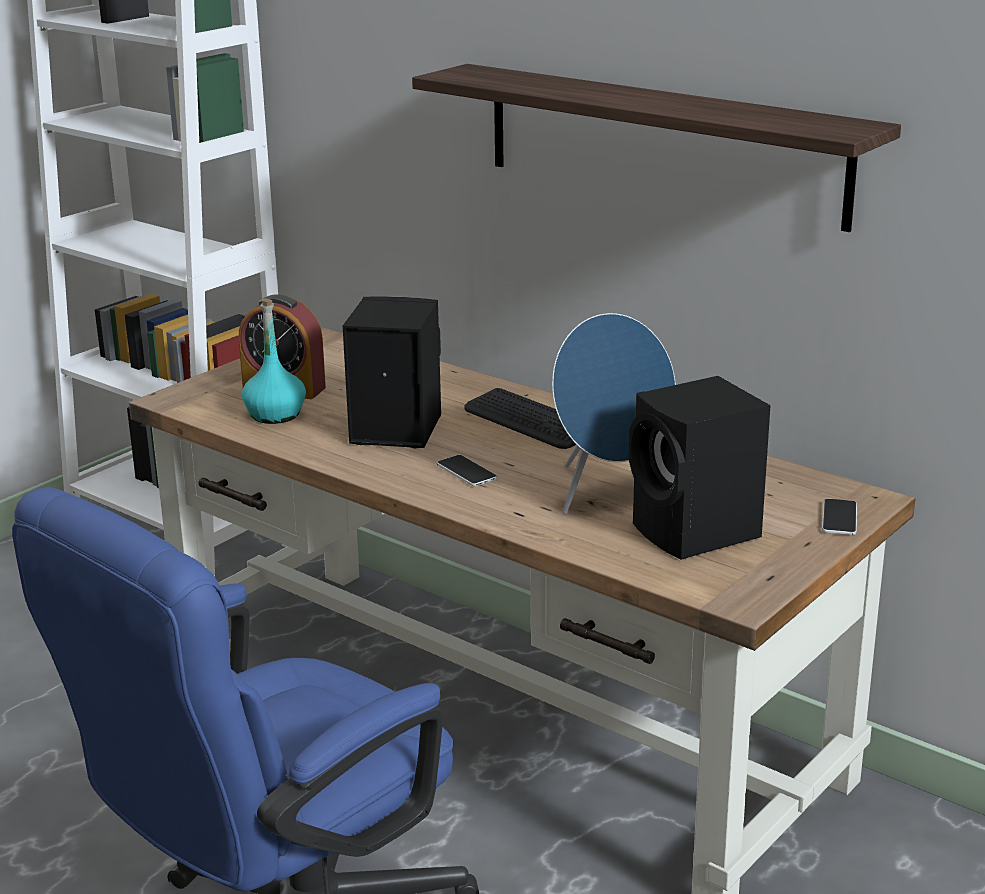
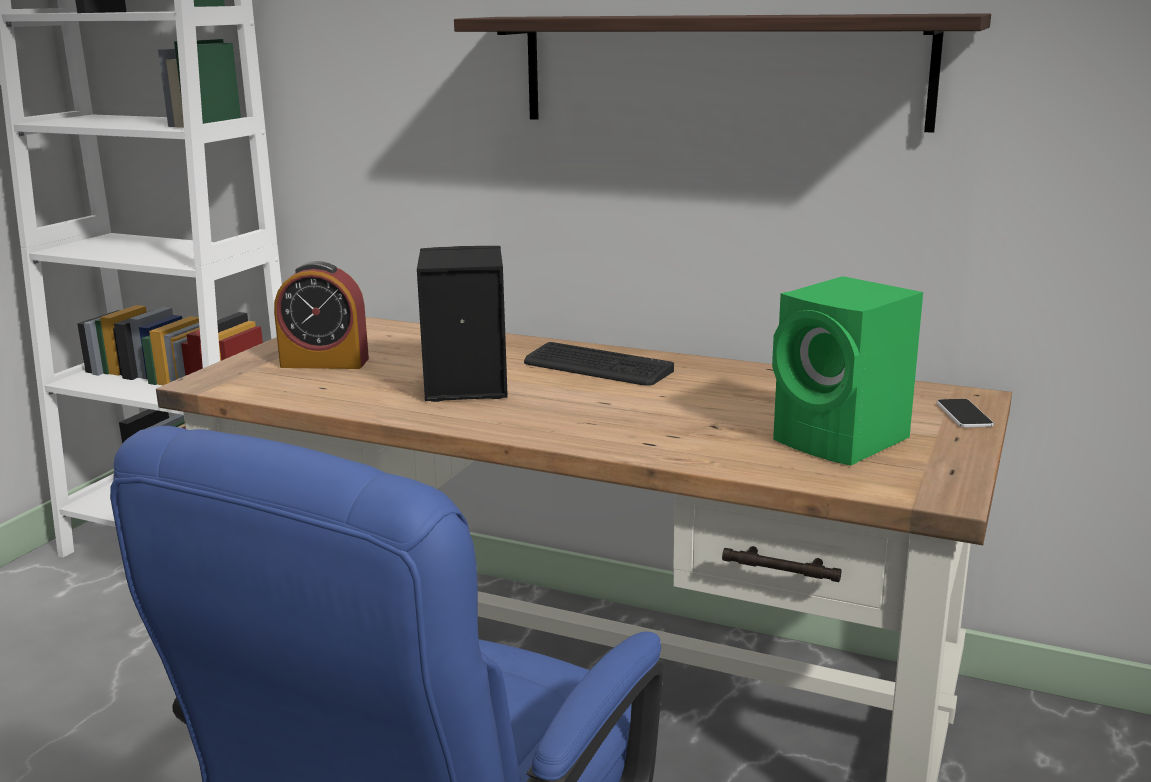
camera: 15 degrees left, 5 degrees down
turquoise bottle [242,298,306,424] -> none
phone [437,455,497,486] -> none
blue speaker [552,313,676,514] -> none
black speaker [629,376,771,560] -> green speaker [772,276,923,466]

